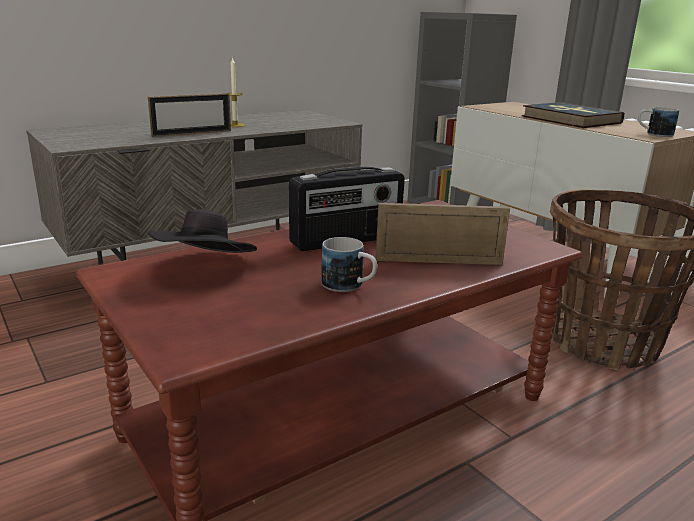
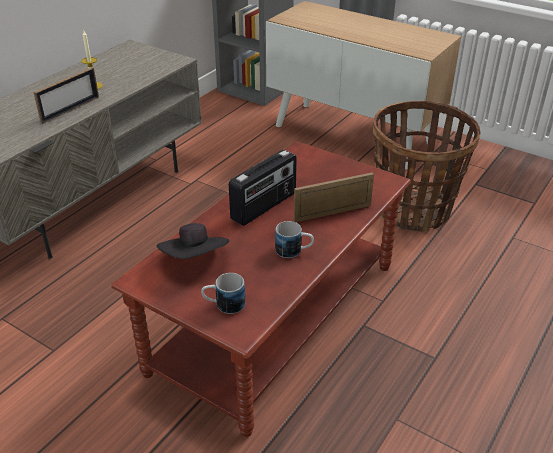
camera: 20 degrees left, 15 degrees up
book [522,102,624,128] -> none
mug [638,107,679,137] -> mug moved to [201,273,245,314]

